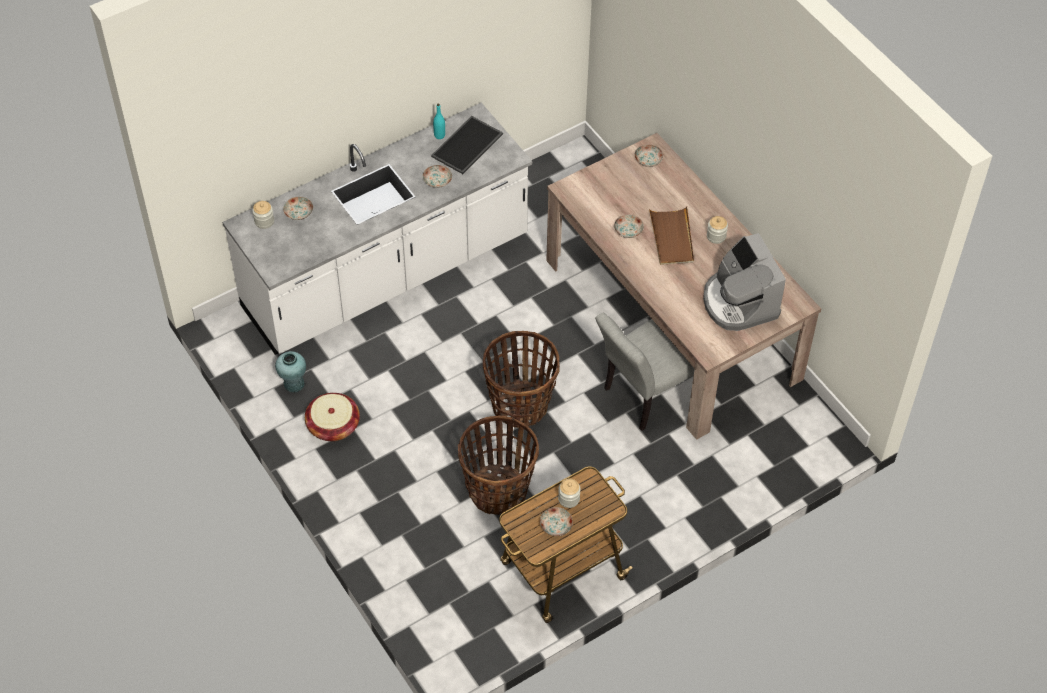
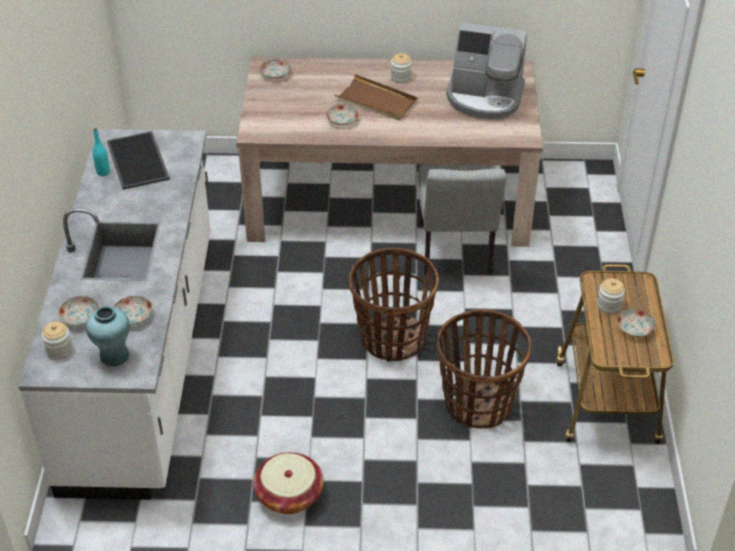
camera: 55 degrees left, 10 degrees down
turquoise vase [275,351,306,392] -> turquoise vase moved to [86,306,130,366]
plate [422,165,452,188] -> plate moved to [114,296,153,325]

